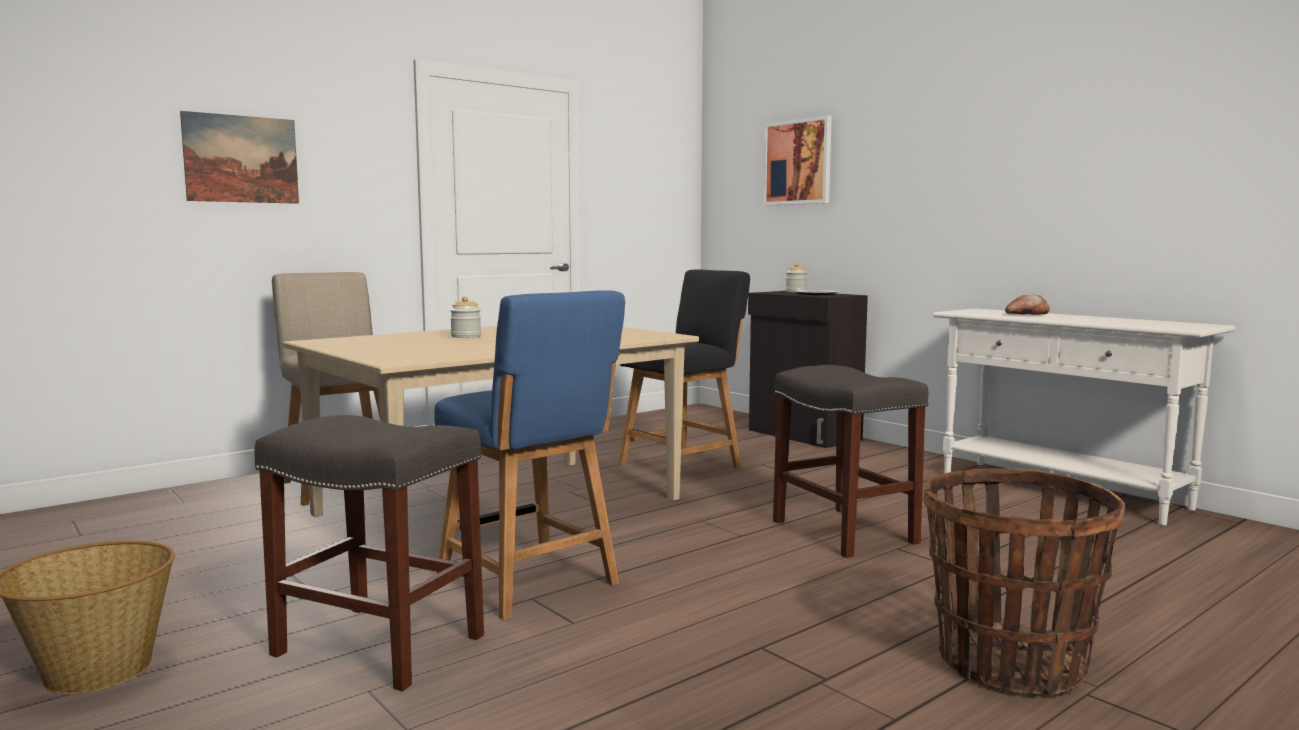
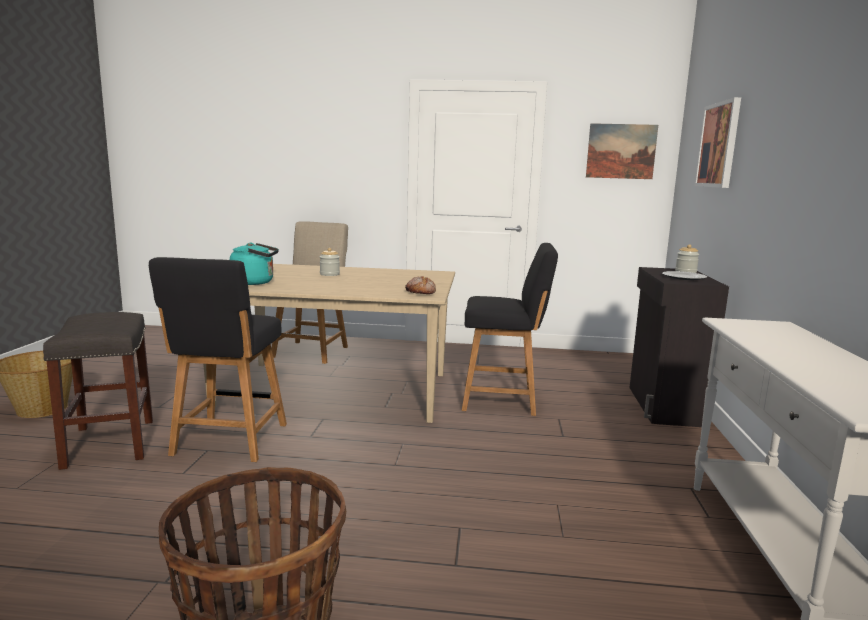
camera: 45 degrees right, 5 degrees up
picture [180,111,299,204] -> picture moved to [586,123,658,179]
blue chair [434,290,625,620] -> black chair [149,257,287,462]
grey stool [773,365,929,558] -> none
bread [1005,294,1050,315] -> bread moved to [405,276,436,294]
none -> turquoise kettle [230,243,279,285]

